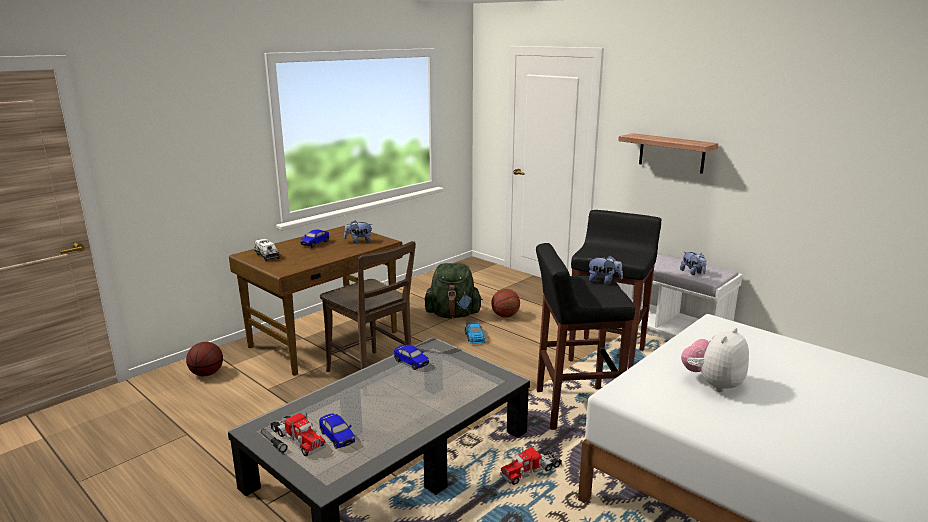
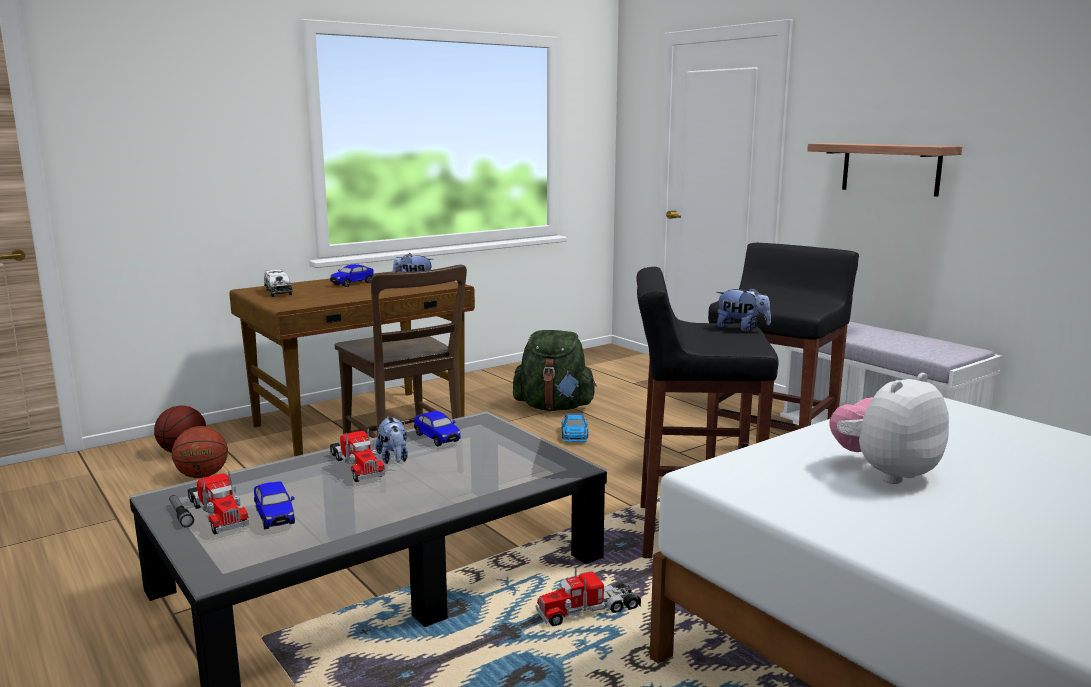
camera: 10 degrees right, 5 degrees down
basketball [491,289,520,318] -> basketball moved to [172,426,228,478]
plush toy [680,252,707,275] -> plush toy moved to [375,416,408,464]
none -> toy truck [330,429,385,482]

